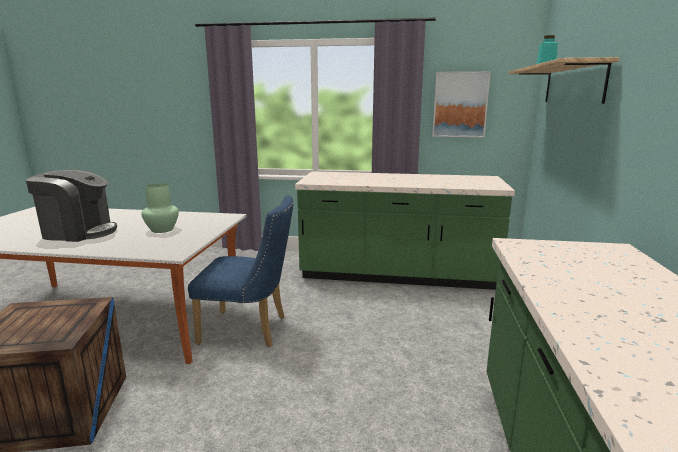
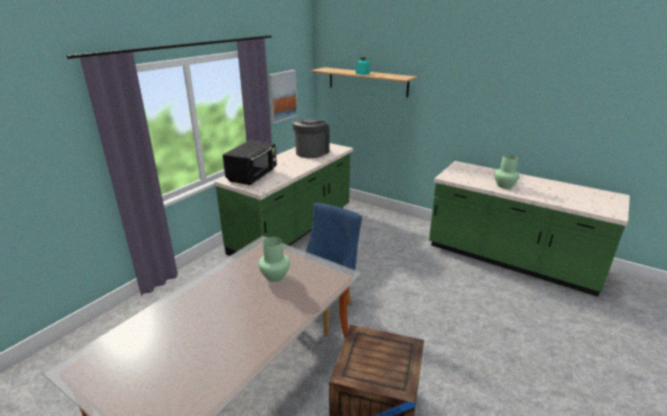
camera: 65 degrees left, 10 degrees up
coffee machine [26,170,117,242] -> coffee machine moved to [292,119,330,158]
none -> black microwave [223,140,277,185]
none -> green vase [494,155,520,189]

